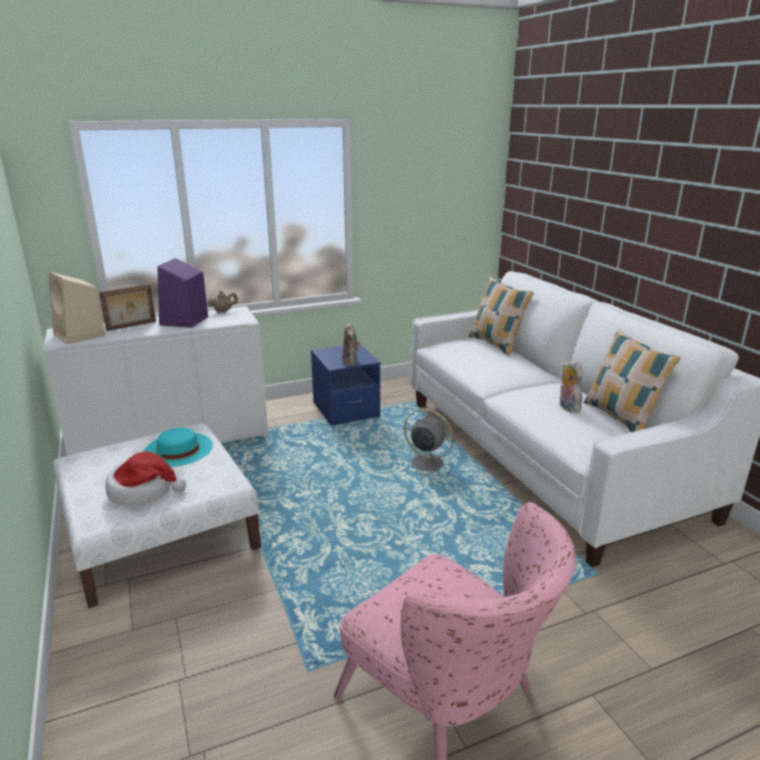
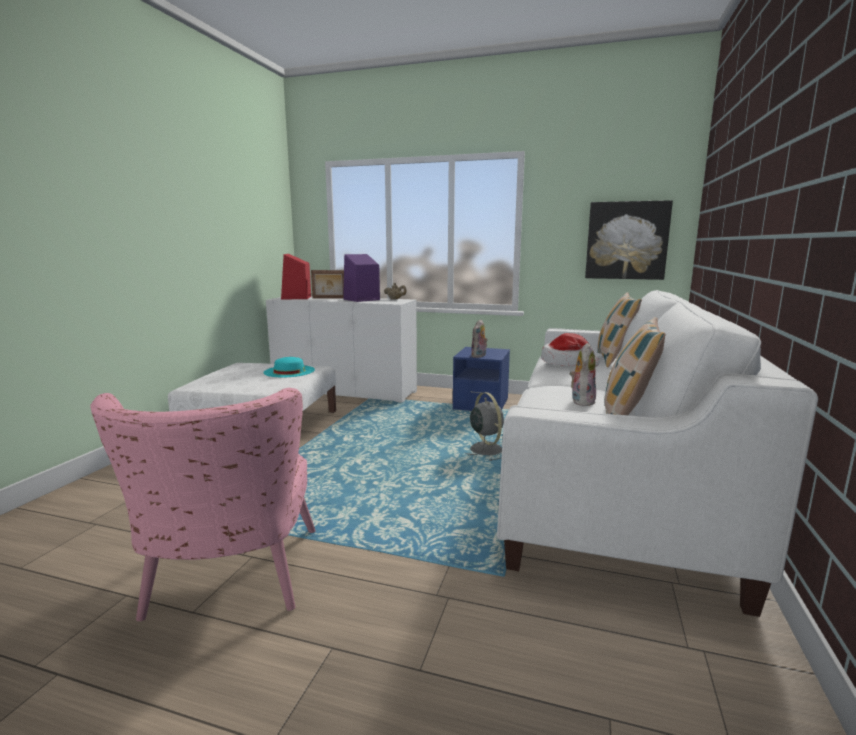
camera: 40 degrees right, 10 degrees down
beige speaker [48,272,105,344] -> red speaker [281,254,311,299]
hat [106,451,186,506] -> hat moved to [541,333,600,367]
none -> picture [585,200,673,280]

